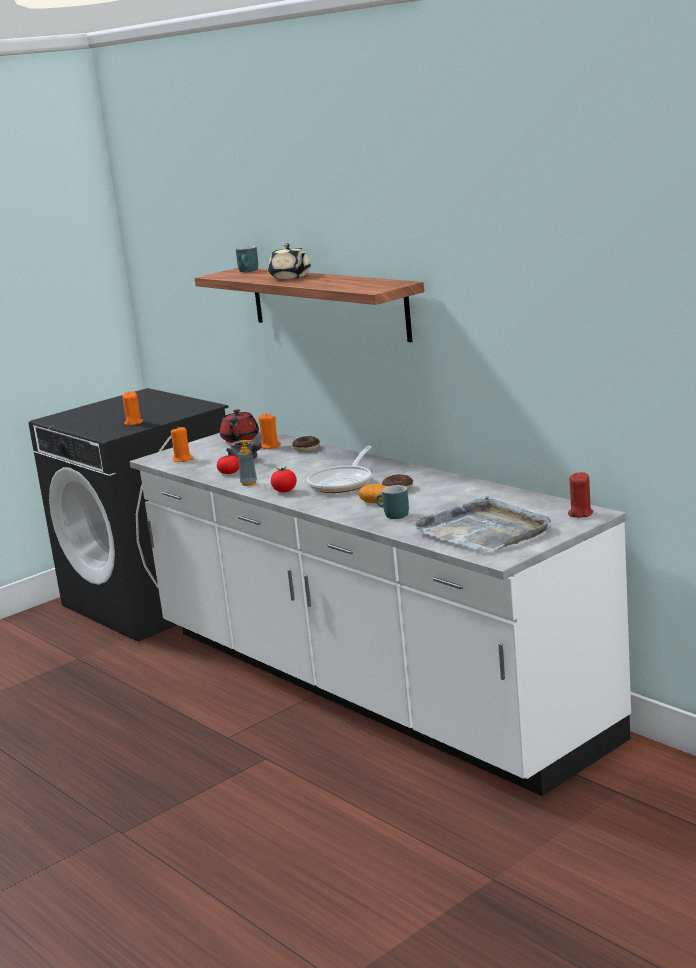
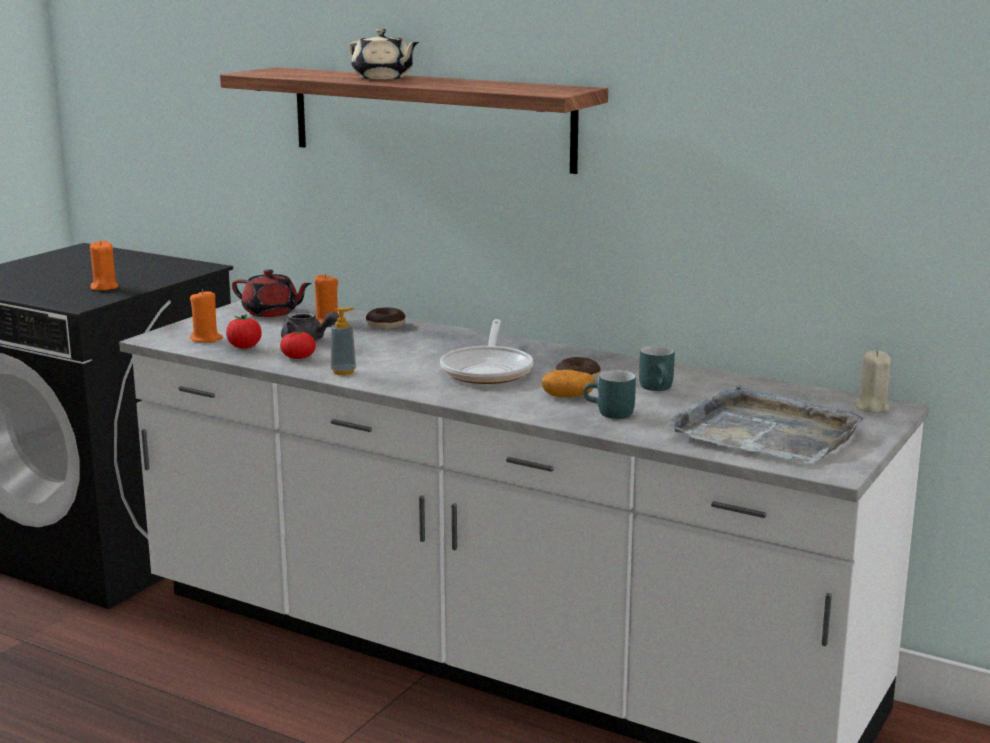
camera: 20 degrees left, 0 degrees up
red teapot [220,409,259,443] -> red teapot turned 60 degrees counterclockwise [232,269,312,317]
turquoise mug [236,246,258,272] -> turquoise mug moved to [639,345,675,391]
tomato [271,467,297,492] -> tomato moved to [226,314,262,349]
red candle [568,472,593,518] -> beige candle [854,350,891,413]

